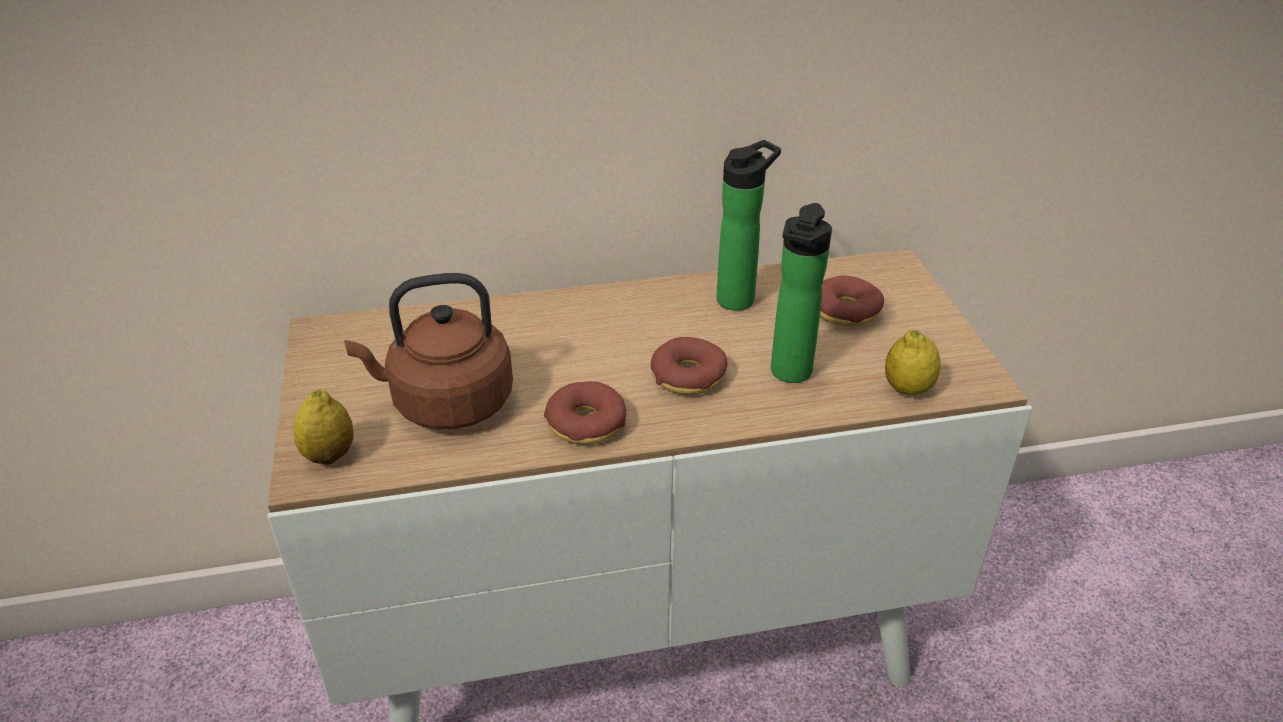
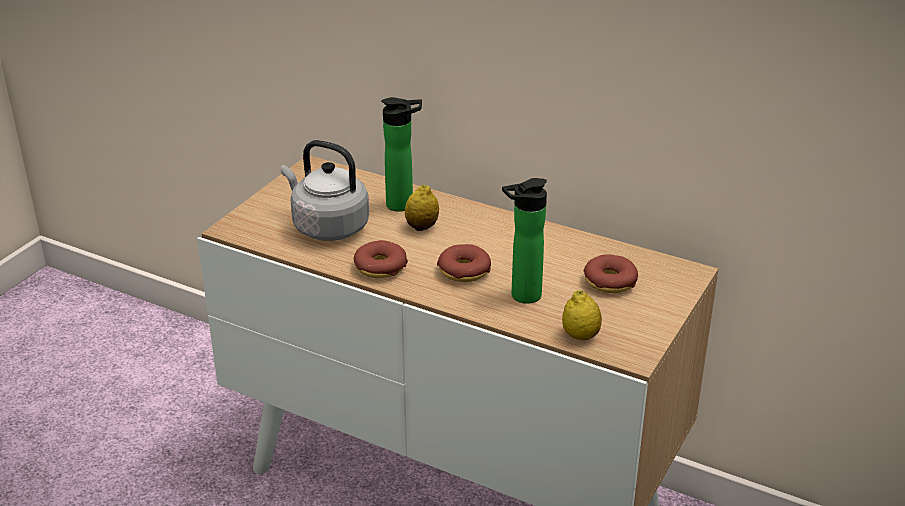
camera: 40 degrees right, 5 degrees down
lemon [294,389,354,465] -> lemon moved to [405,185,439,231]
brown kettle [344,273,513,429] -> grey kettle [281,140,369,241]
bottle [717,140,781,311] -> bottle moved to [382,97,422,212]

